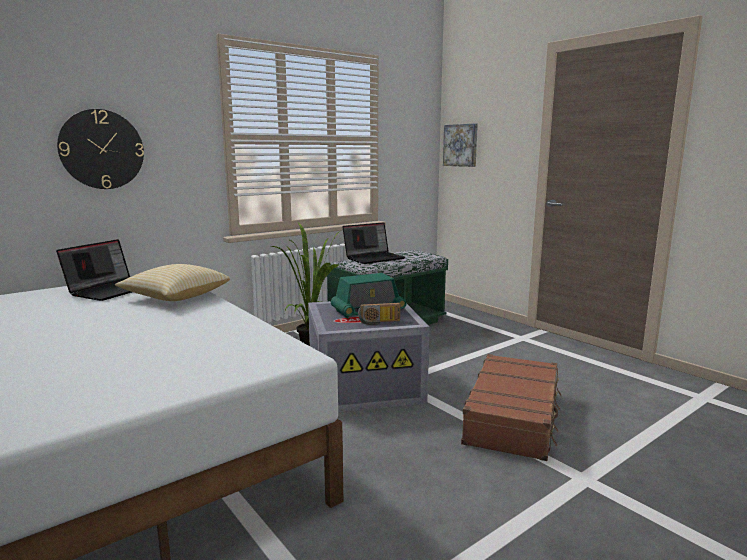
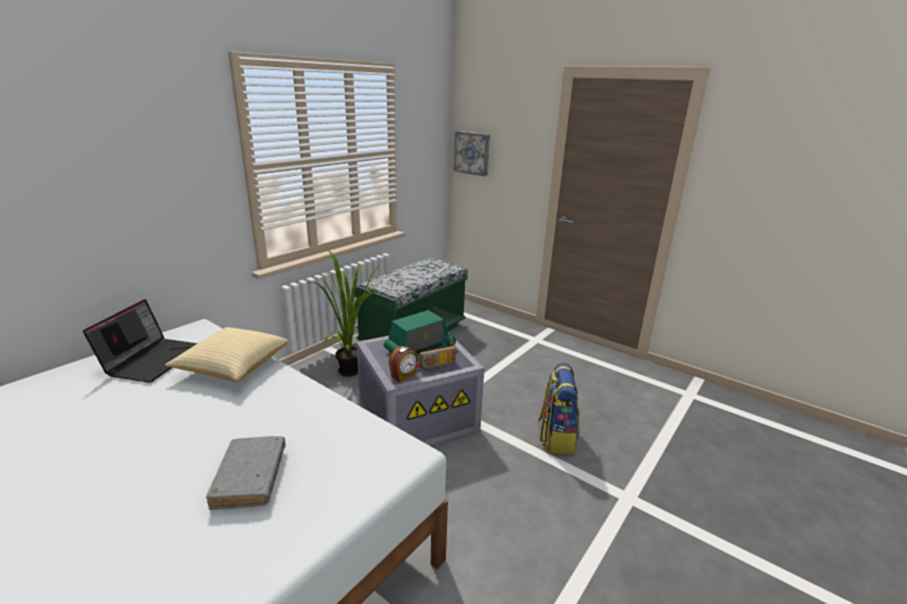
camera: 15 degrees left, 10 degrees up
wall clock [57,109,144,189] -> none
laptop [343,222,405,264] -> none
brown suitcase [461,354,561,461] -> backpack [538,363,580,455]
none -> grey book [206,436,285,510]
none -> alarm clock [389,346,418,382]

